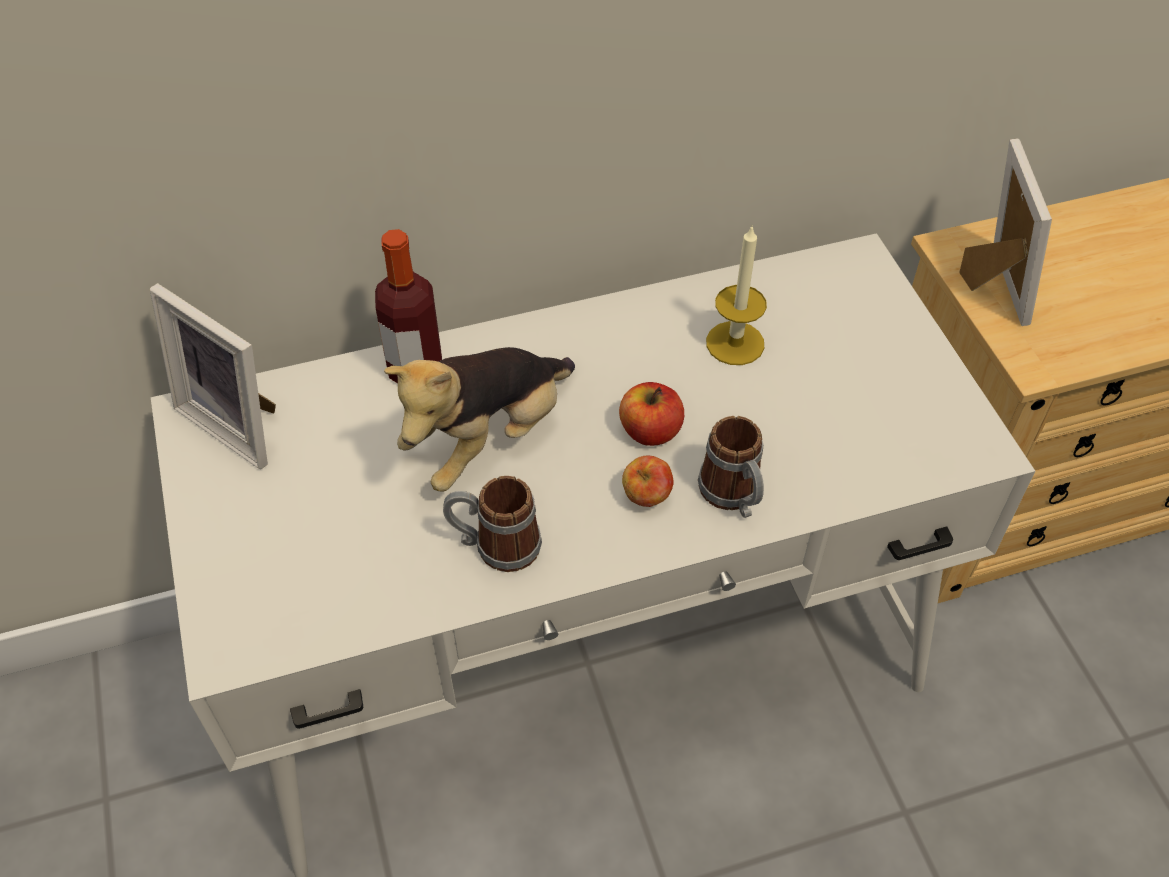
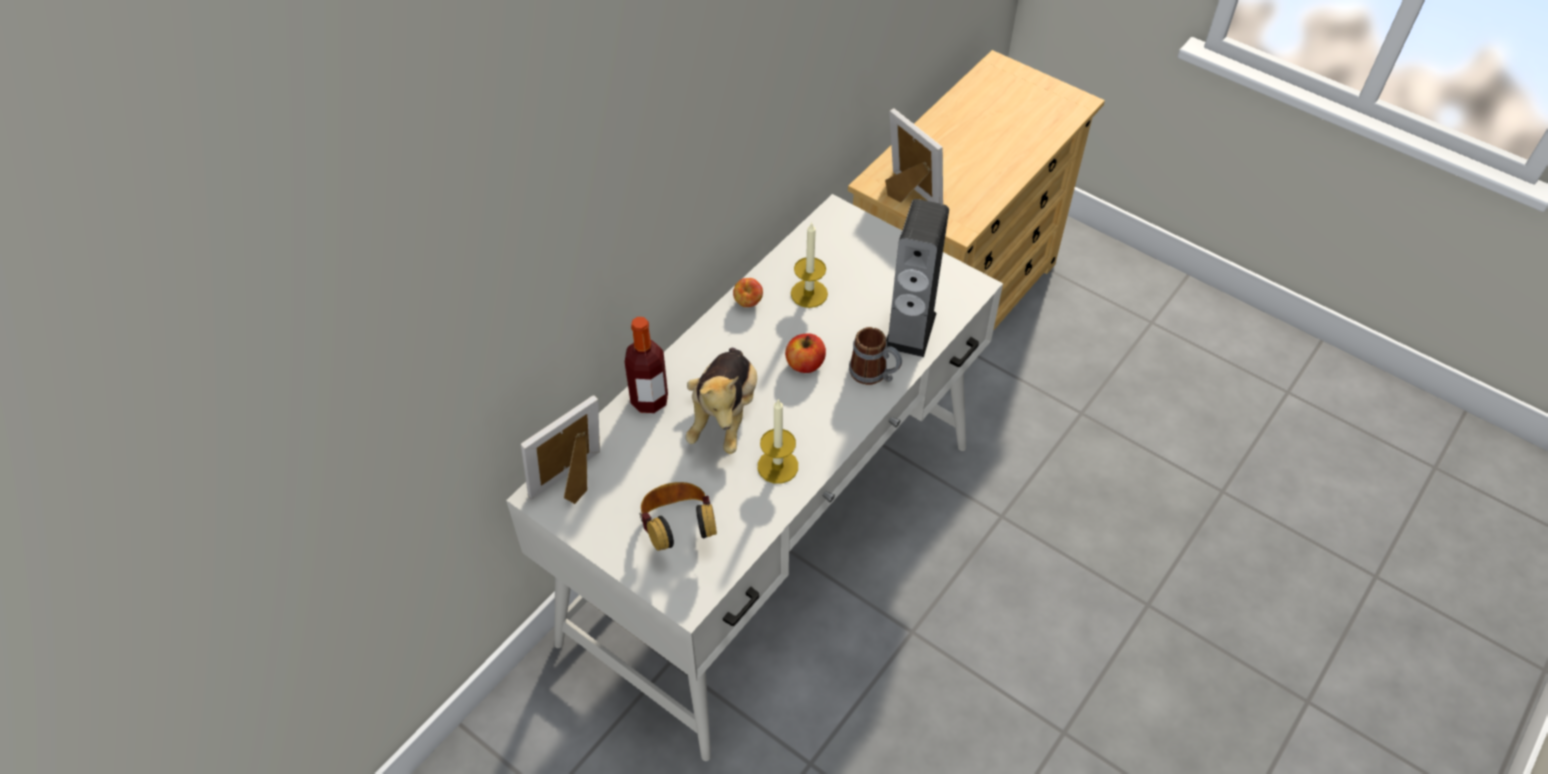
camera: 35 degrees left, 0 degrees up
picture frame [150,283,276,469] -> picture frame turned 135 degrees clockwise [521,395,600,504]
mug [443,476,542,572] -> candle [758,399,798,484]
apple [622,456,674,507] -> apple moved to [733,278,763,307]
none -> headphones [640,482,717,551]
none -> speaker [886,199,949,357]

